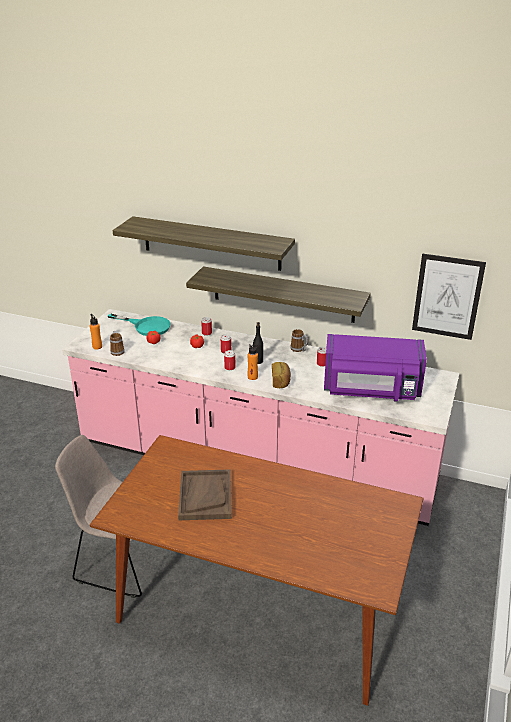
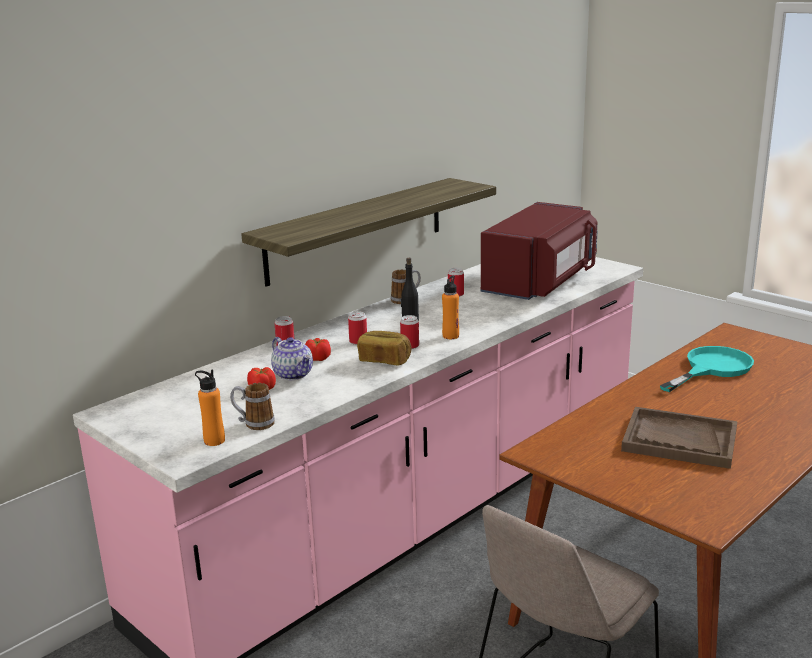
camera: 65 degrees left, 10 degrees down
turquoise frying pan [108,314,171,336] -> turquoise frying pan moved to [660,346,754,392]
shelf [113,216,295,271] -> none
bread [272,362,291,388] -> bread moved to [357,331,412,365]
purple microwave [324,334,427,402] -> red microwave [481,202,597,300]
picture [412,253,486,340] -> none
none -> teapot [271,337,313,380]

